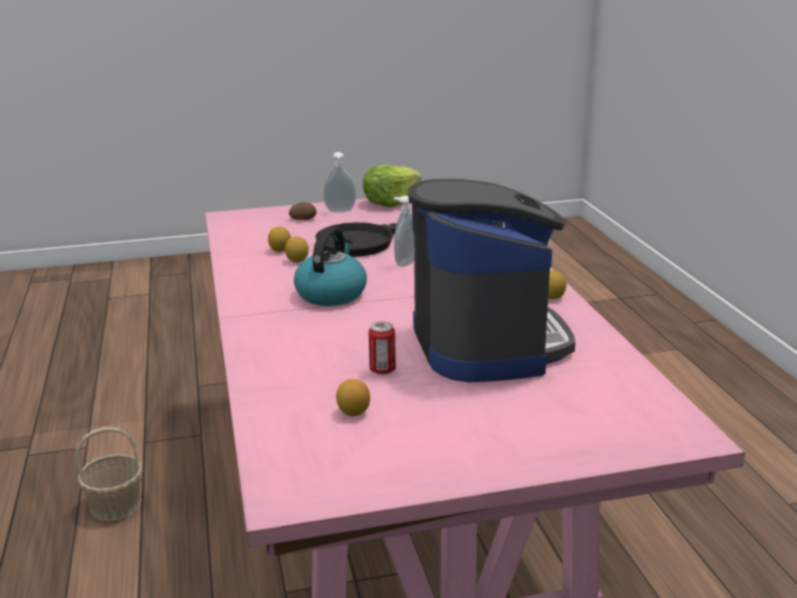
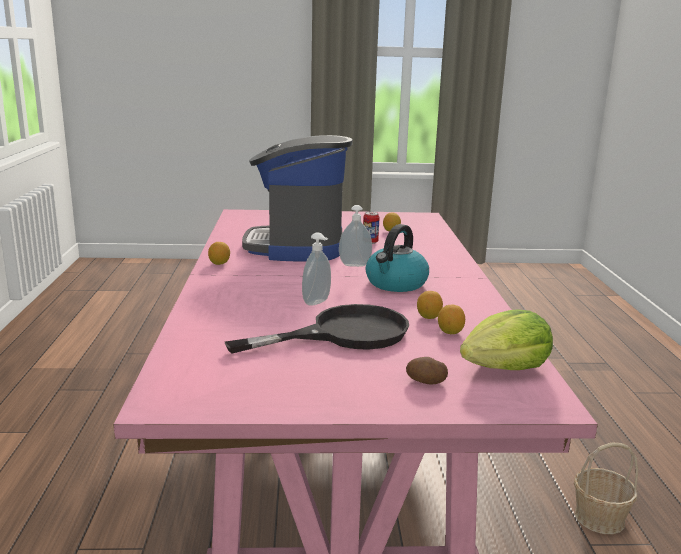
camera: 170 degrees left, 5 degrees down
soap dispenser [324,152,356,212] -> soap dispenser moved to [339,205,372,267]
lettuce [363,165,421,207] -> lettuce moved to [460,309,553,370]

